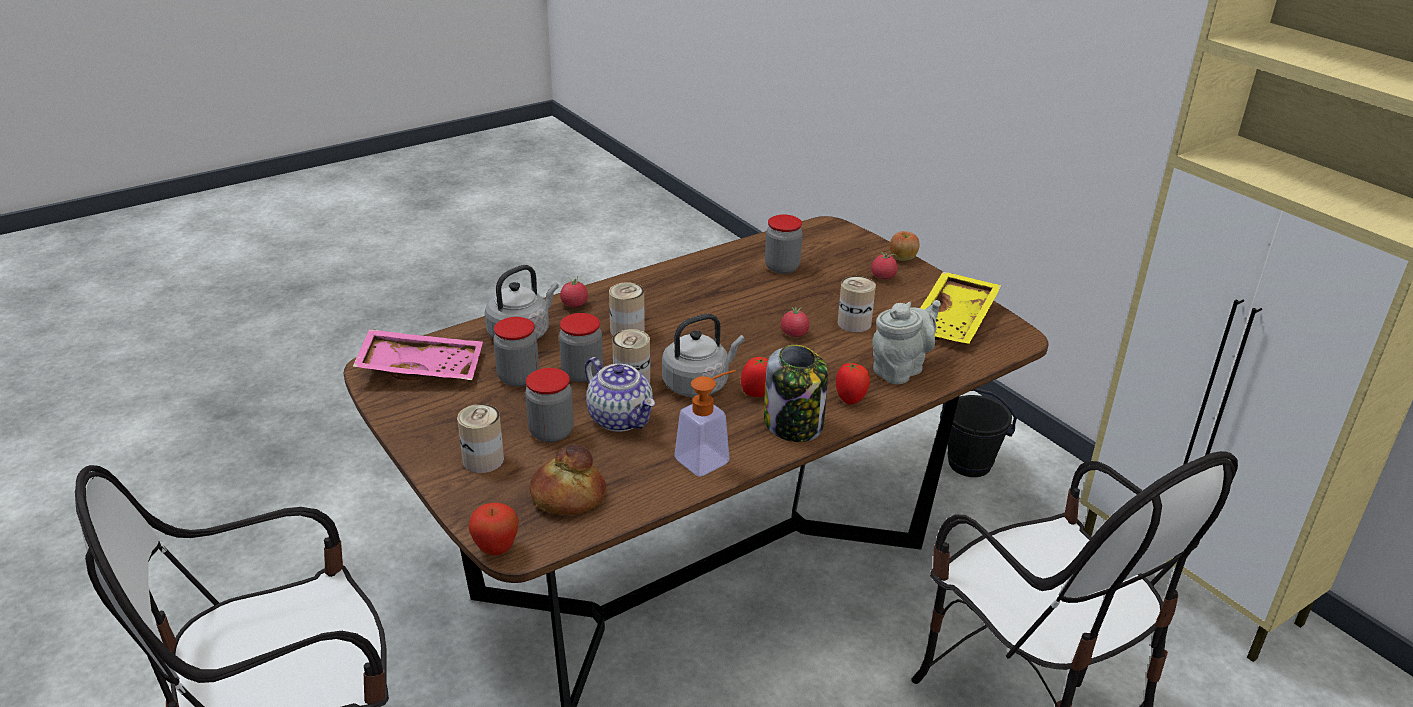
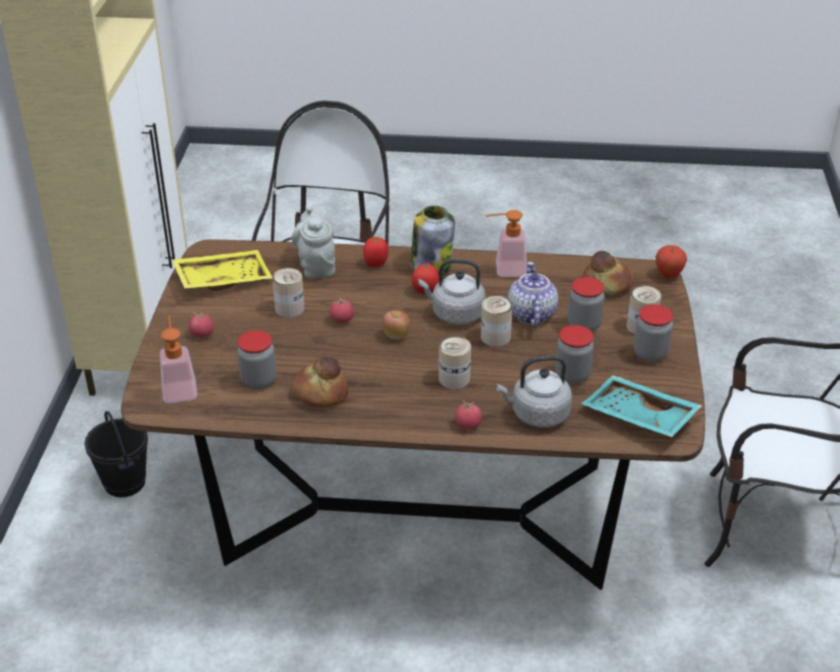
camera: 140 degrees left, 5 degrees up
pink tray [353,329,483,380] -> turquoise tray [581,375,702,437]
jar [559,313,603,382] -> jar moved to [634,305,673,362]
grey teapot [872,300,941,384] -> grey teapot turned 75 degrees clockwise [291,206,335,279]
apple [890,231,919,261] -> apple moved to [382,310,410,340]
none -> soap dispenser [160,316,197,403]
none -> bread [292,357,348,408]

